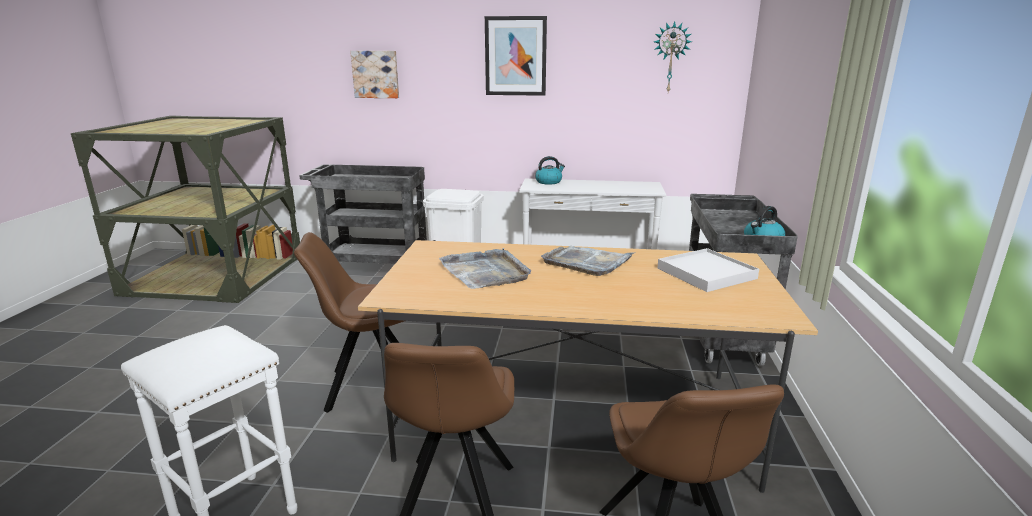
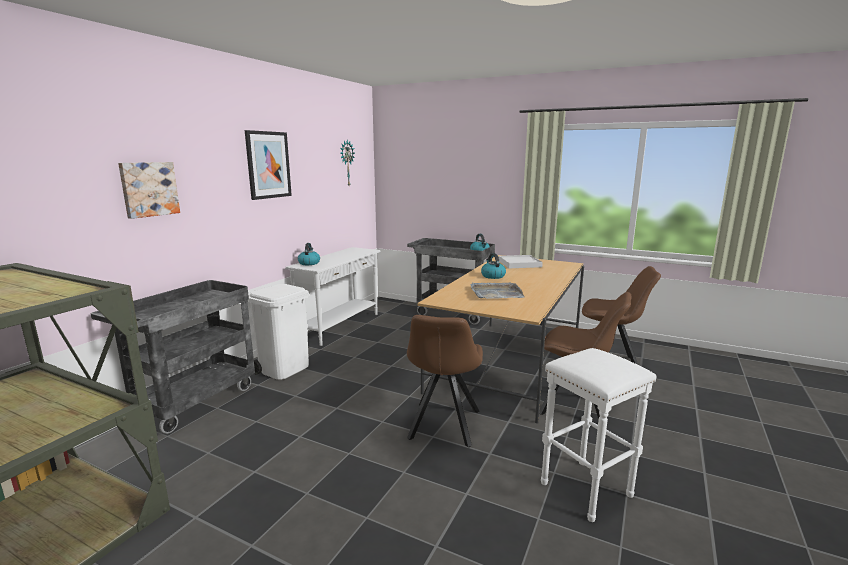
camera: 70 degrees left, 5 degrees down
grey tray [541,246,636,276] -> kettle [481,253,506,279]

